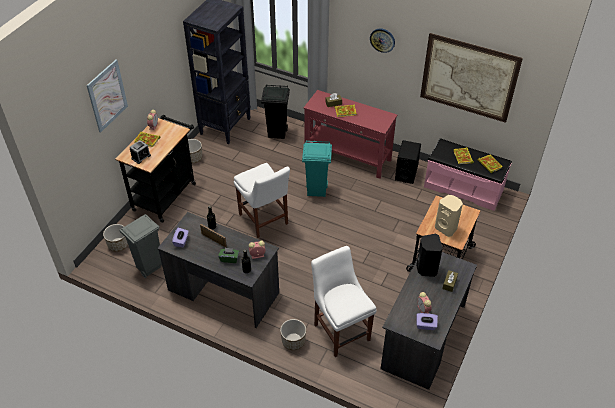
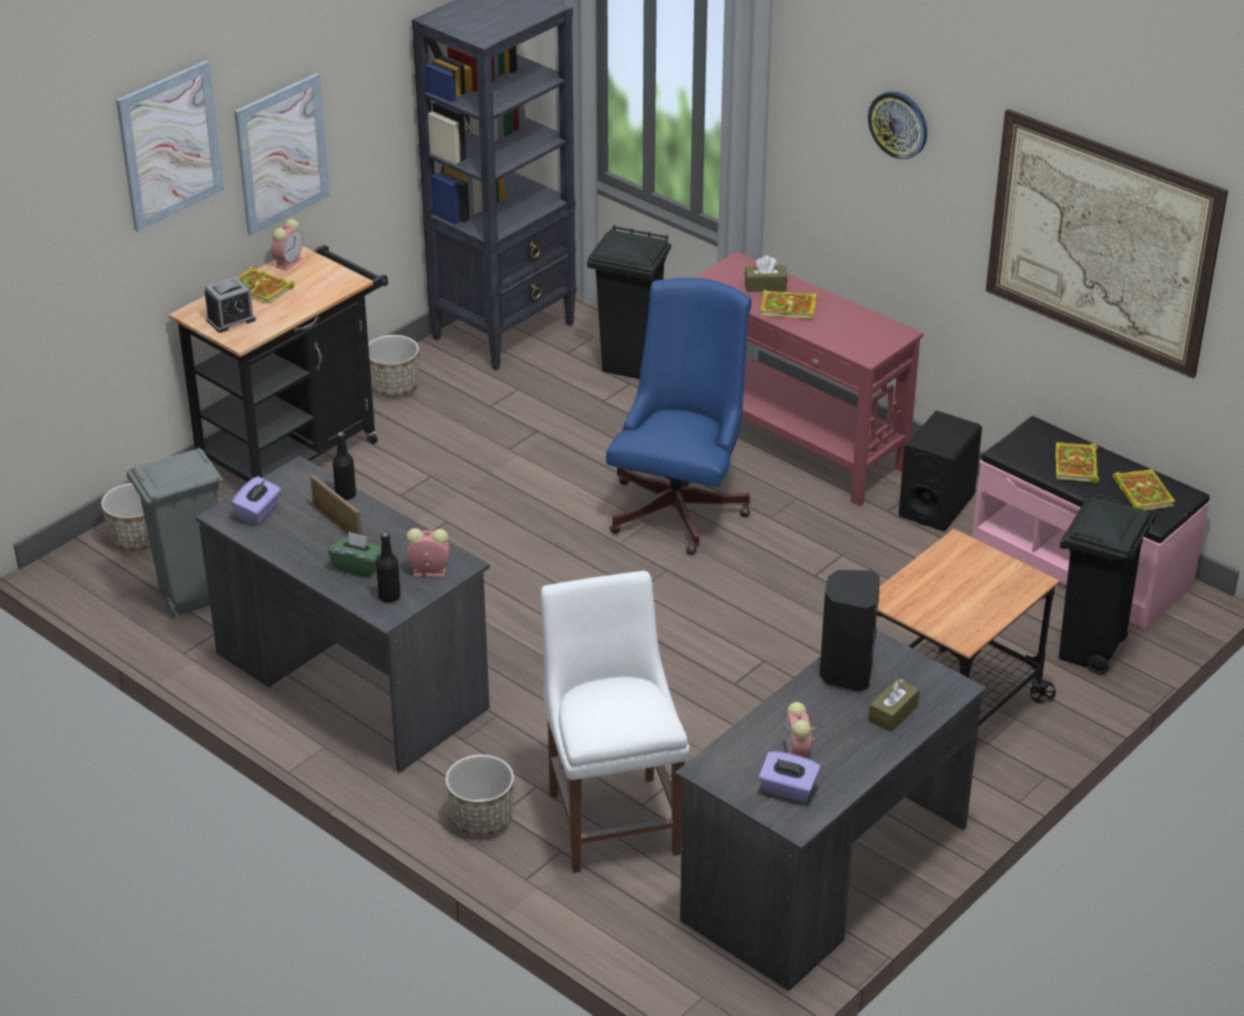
camera: 15 degrees right, 10 degrees down
white chair [234,163,290,238] -> none
turquoise trash can [302,141,332,197] -> blue office chair [606,278,752,555]
beige speaker [435,195,463,237] -> none
none -> picture [234,73,330,236]
none -> black trash can [1059,495,1157,674]

